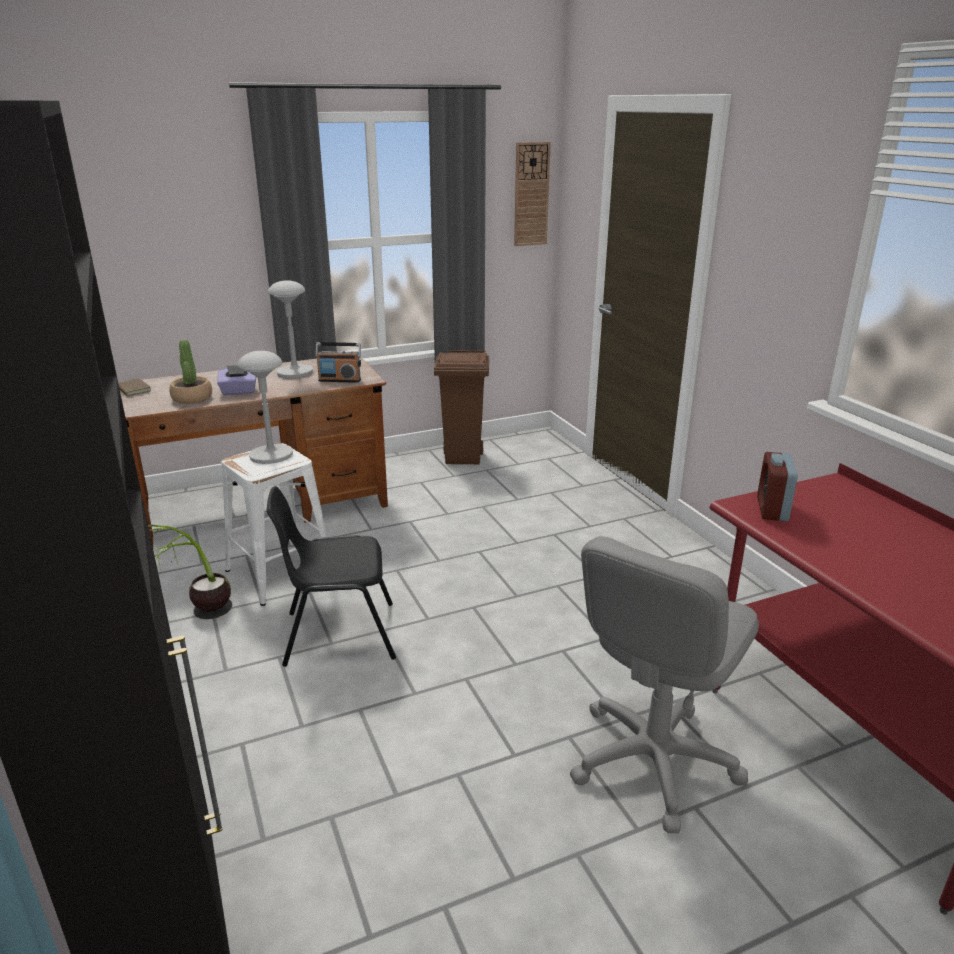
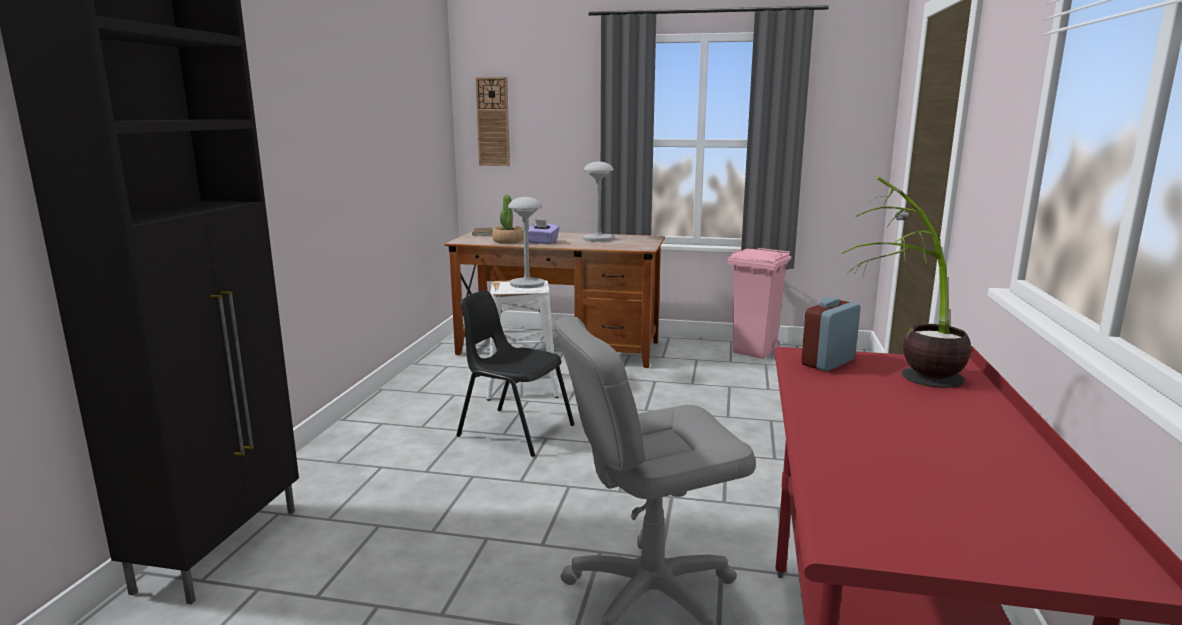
camera: 35 degrees right, 10 degrees down
potted plant [148,524,232,619] -> potted plant moved to [842,177,971,388]
radio [315,342,361,383] -> none
brown trash can [434,349,489,464] -> pink trash can [727,248,792,359]
wall clock [514,142,551,246] -> wall clock moved to [476,77,510,166]

